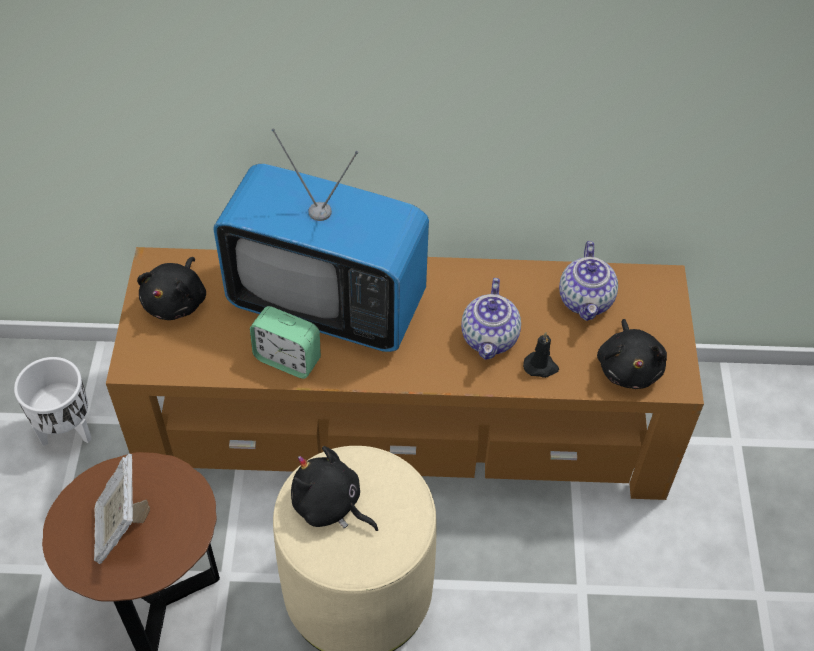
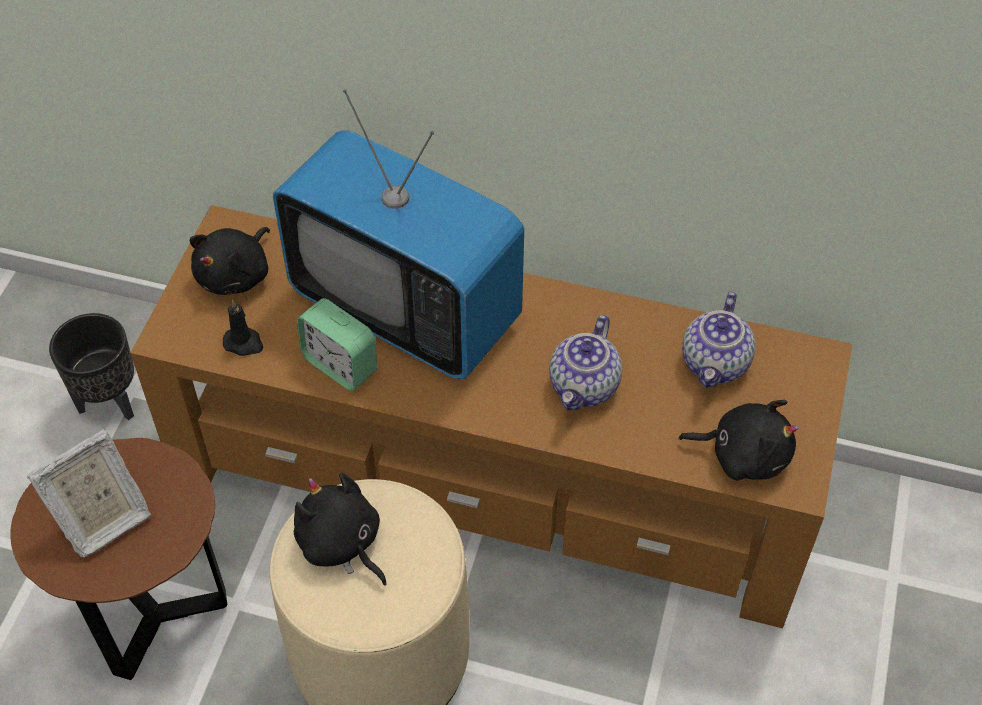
camera: 15 degrees right, 0 degrees up
white planter [14,357,92,446] -> black planter [49,313,134,420]
picture frame [94,454,150,564] -> picture frame turned 135 degrees counterclockwise [27,429,151,557]
black candle [523,332,559,378] -> black candle moved to [223,300,263,356]
black plush toy [597,319,667,389] -> black plush toy turned 90 degrees counterclockwise [678,400,799,481]

